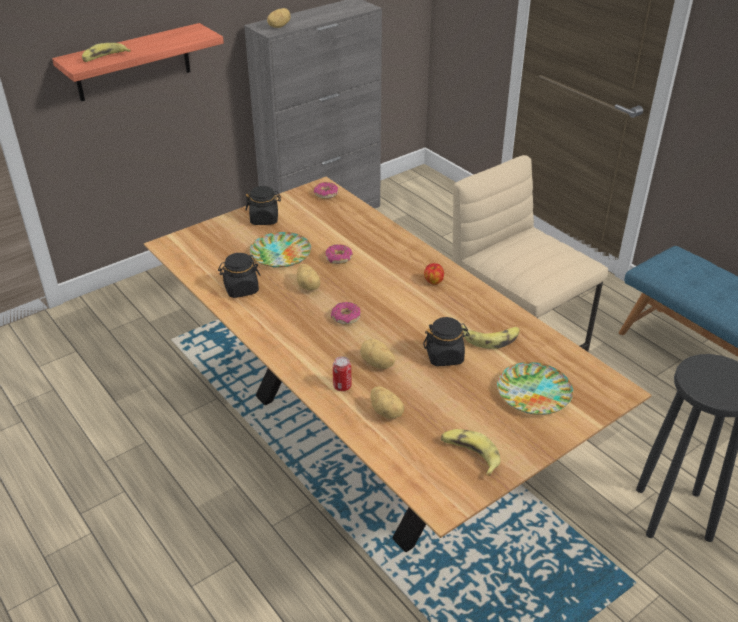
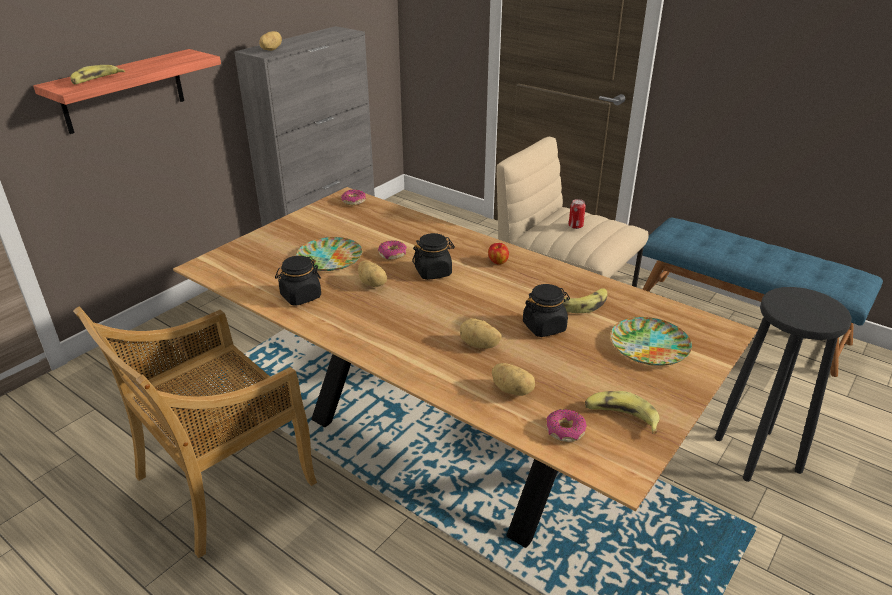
camera: 15 degrees left, 5 degrees down
black jar [246,186,281,225] -> black jar moved to [412,233,455,280]
donut [331,302,361,325] -> donut moved to [546,409,587,442]
can [333,356,352,391] -> can moved to [569,199,586,229]
none -> beige chair [73,307,317,558]

